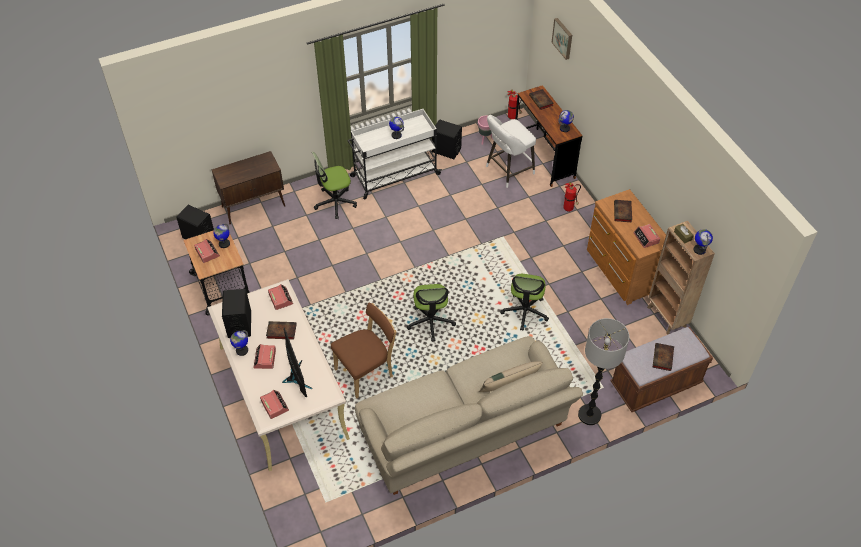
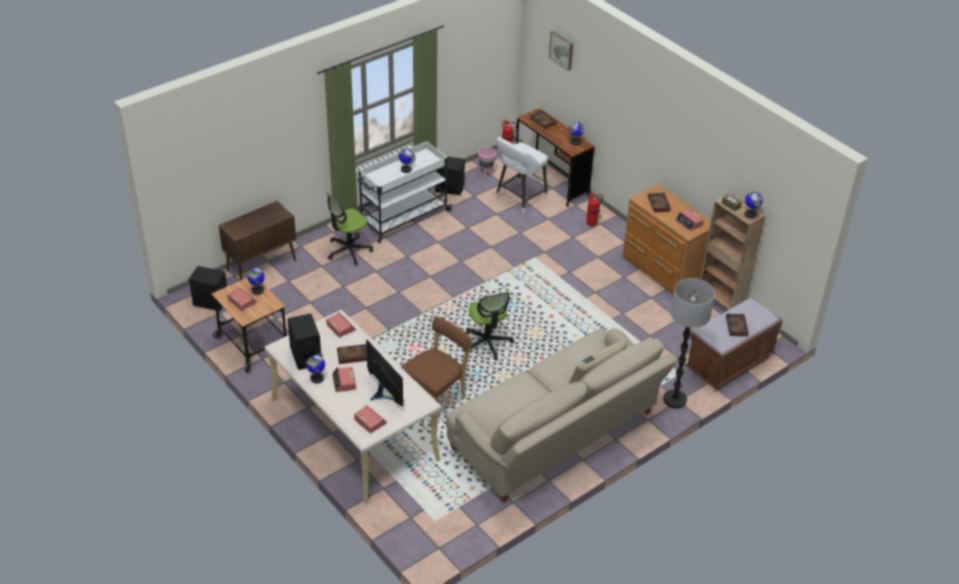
camera: 15 degrees left, 10 degrees down
office chair [500,274,549,331] -> none

